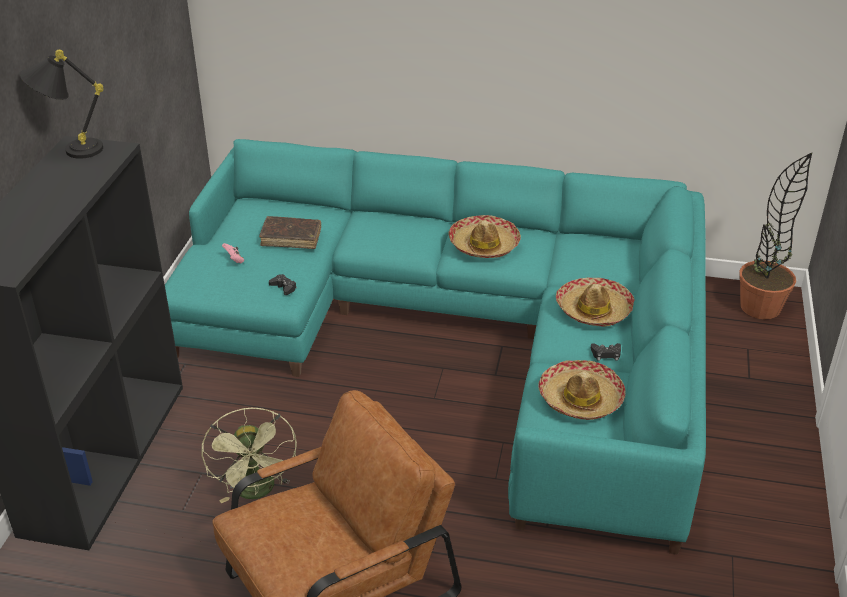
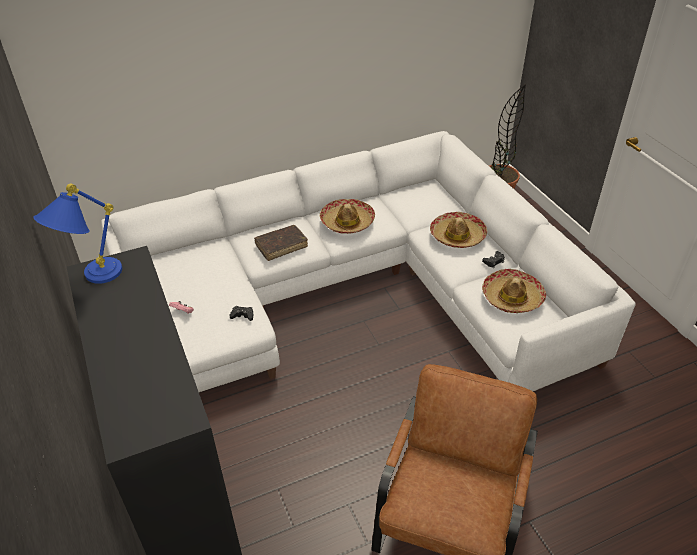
camera: 35 degrees left, 5 degrees up
black table lamp [19,50,104,159] -> blue table lamp [33,183,122,284]
turquoise sofa [165,139,706,555] -> white sofa [101,131,635,392]
green fan [201,408,297,503] -> none
brown book [259,216,321,249] -> brown book moved to [254,225,308,261]

